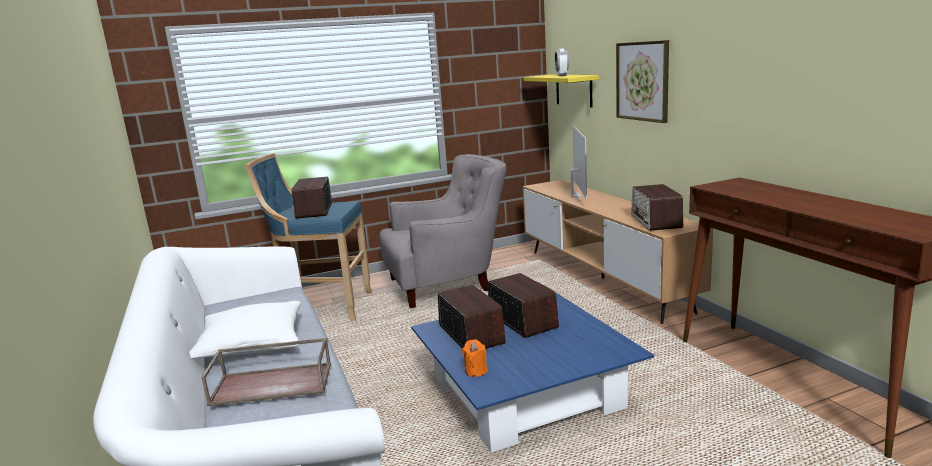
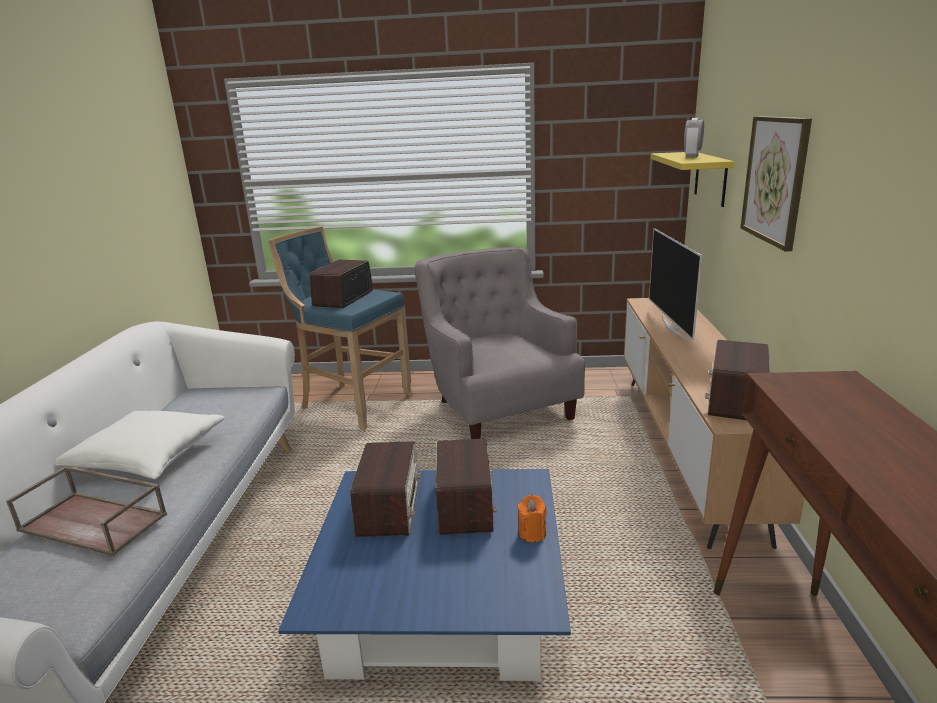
camera: 25 degrees right, 5 degrees up
grey armchair [379,154,506,308] -> grey armchair turned 120 degrees counterclockwise [415,247,585,439]
orange candle [462,340,488,377] -> orange candle moved to [518,495,547,542]
television [570,125,587,201] -> television turned 150 degrees clockwise [649,228,702,340]

